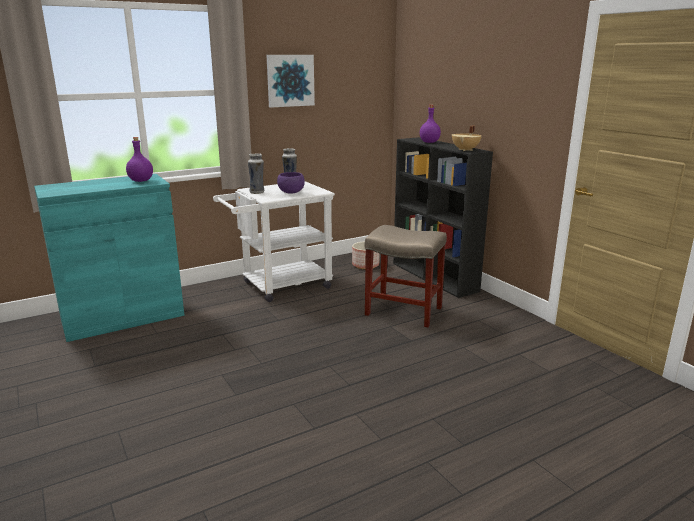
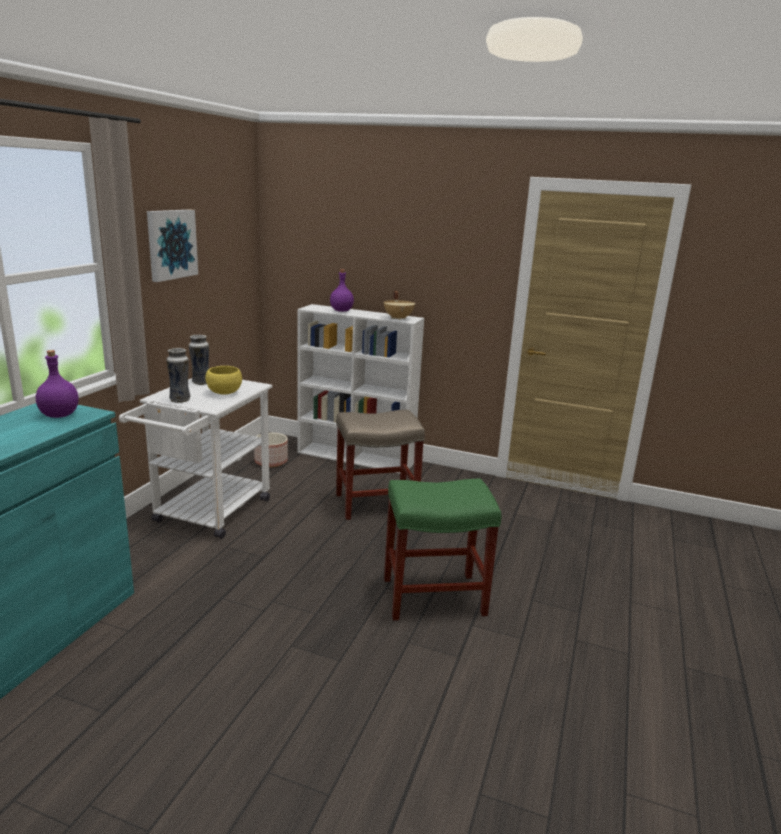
camera: 40 degrees left, 0 degrees up
purple bowl [277,172,305,194] -> yellow bowl [205,366,242,395]
black bookcase [393,137,493,298] -> white bookcase [297,304,424,474]
none -> green stool [384,479,501,620]

